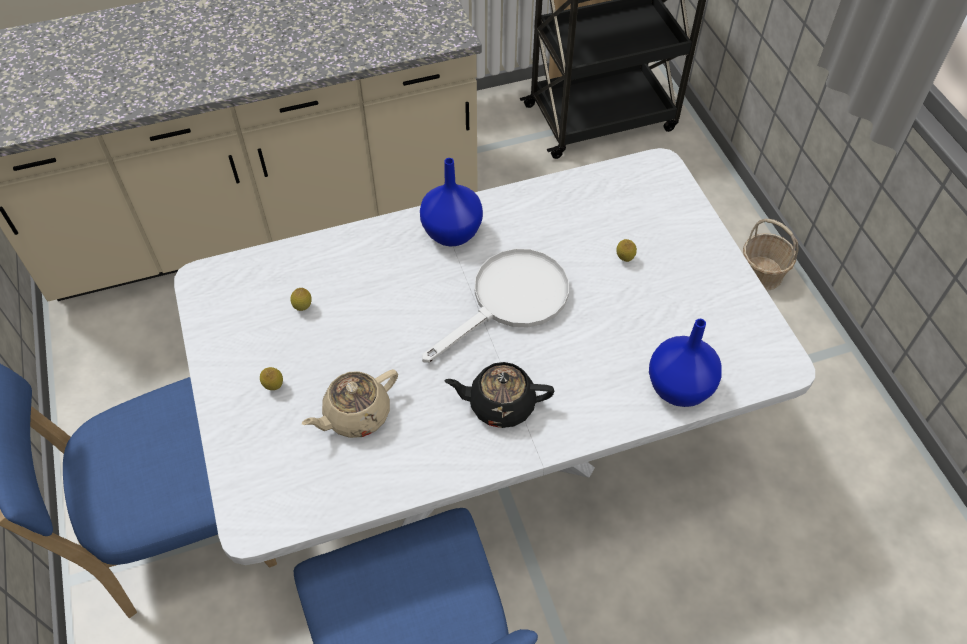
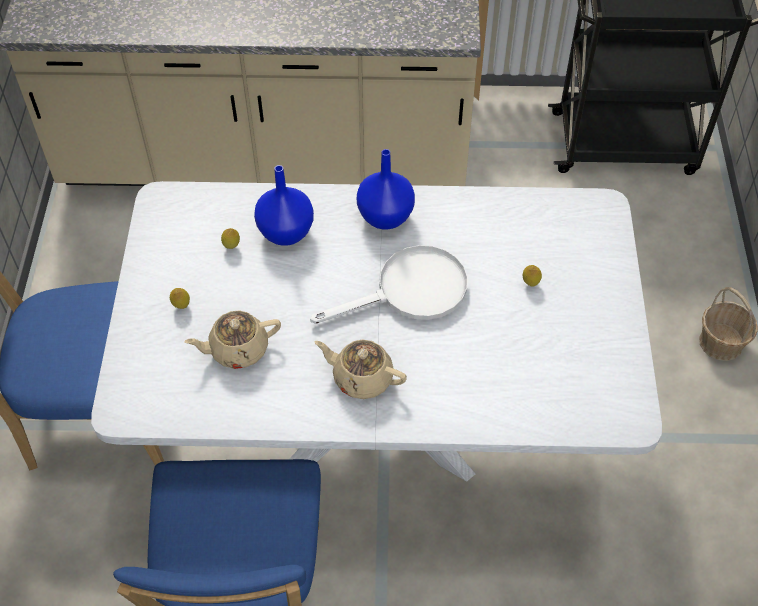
camera: 20 degrees right, 0 degrees up
black teapot [444,362,554,428] -> beige teapot [314,340,407,399]
blue vase [649,319,722,407] -> blue vase moved to [254,165,314,246]

